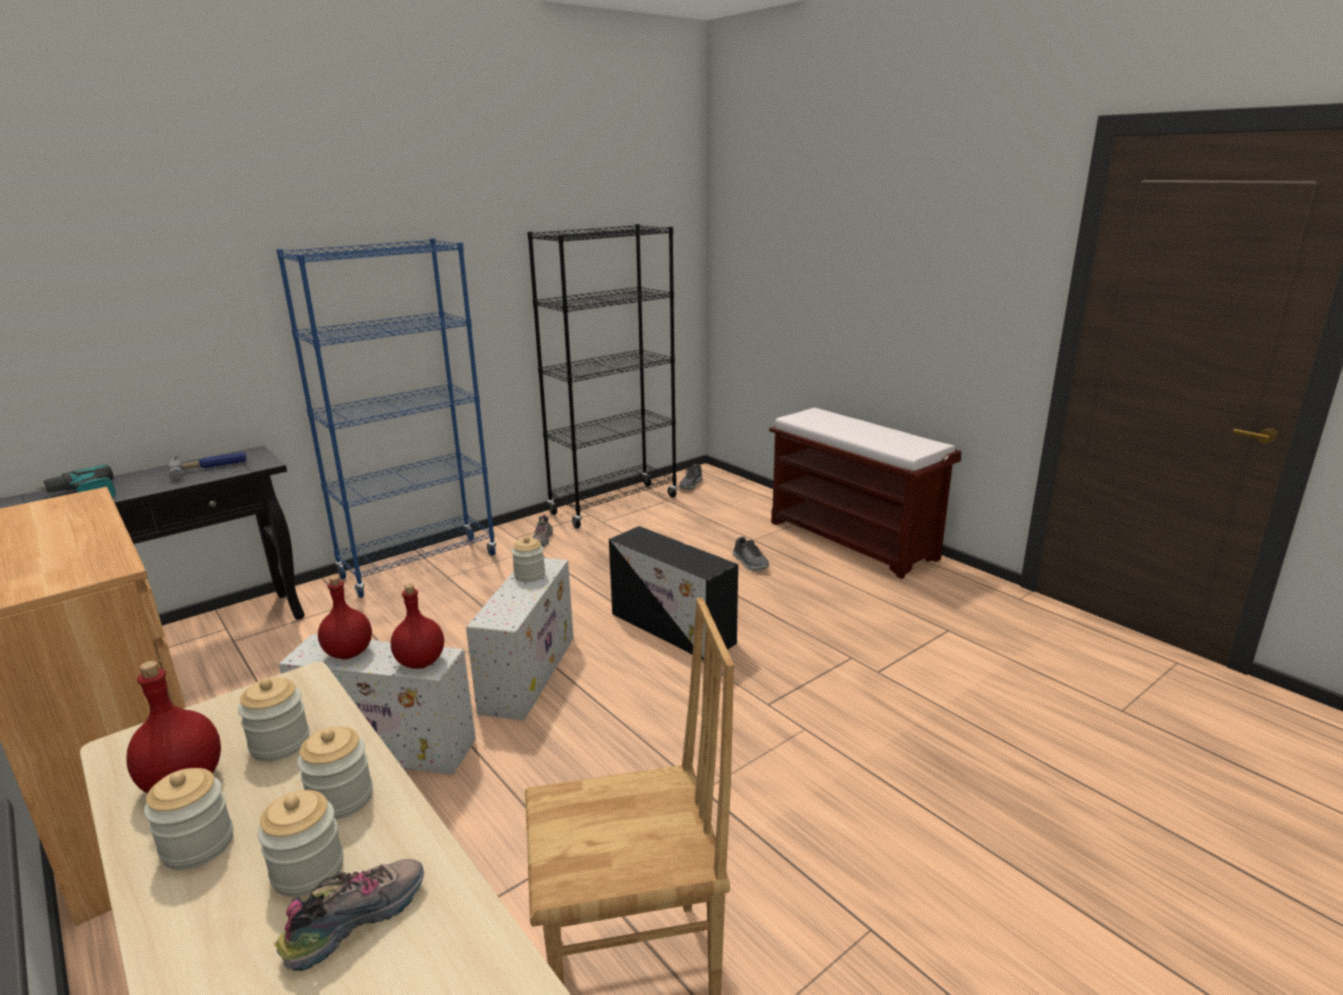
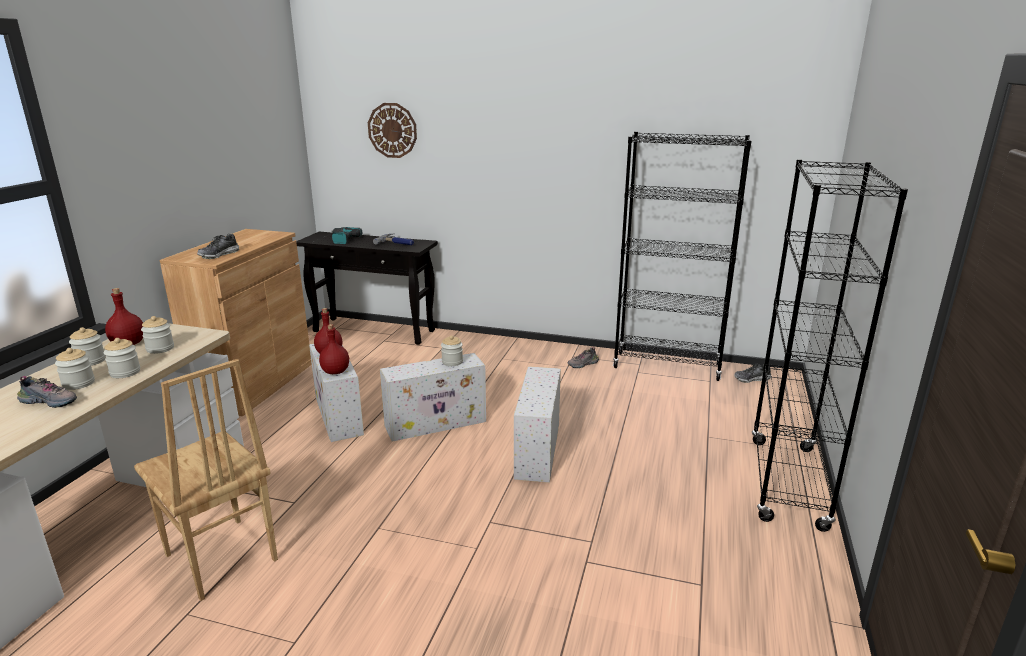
camera: 55 degrees right, 0 degrees up
blue bookcase [277,238,497,598] -> none
black storage box [609,526,738,660] -> white storage box [514,366,561,483]
shoe [732,537,770,571] -> shoe moved to [197,234,239,259]
brown bench [769,408,962,579] -> black bookcase [752,159,908,532]
none -> wall clock [368,103,417,158]

